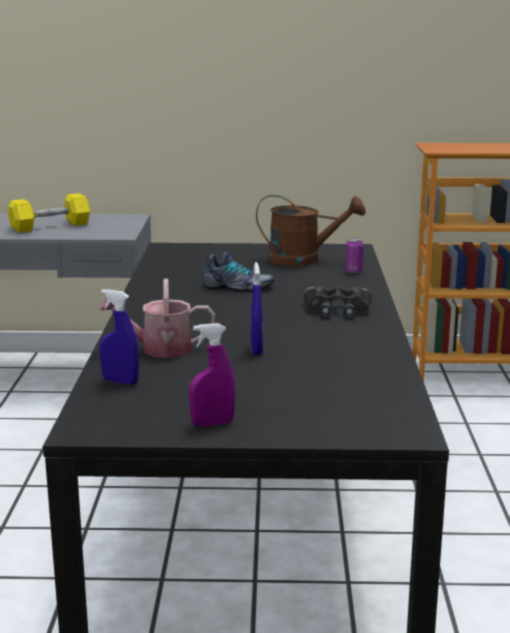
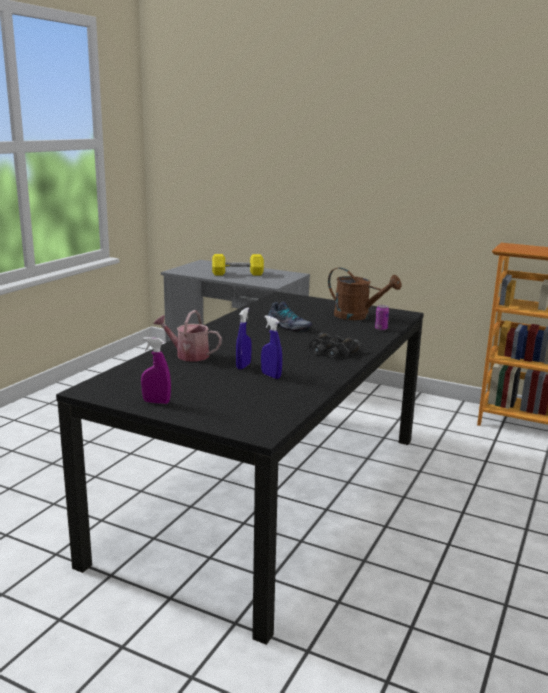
camera: 25 degrees right, 0 degrees up
blue spray bottle [100,289,139,385] -> blue spray bottle moved to [261,315,282,379]

